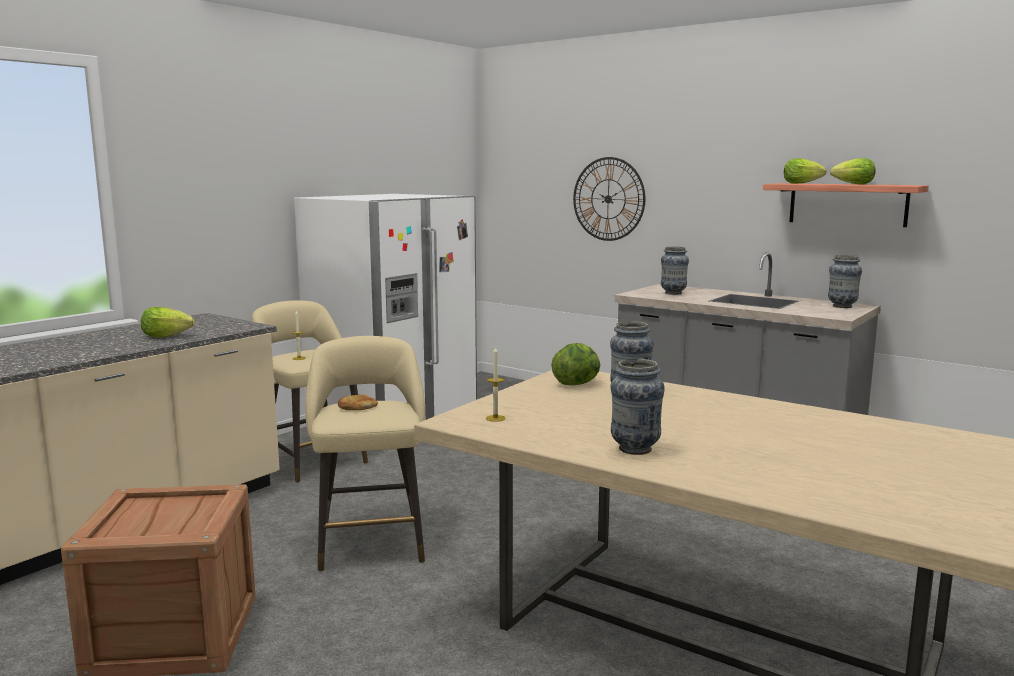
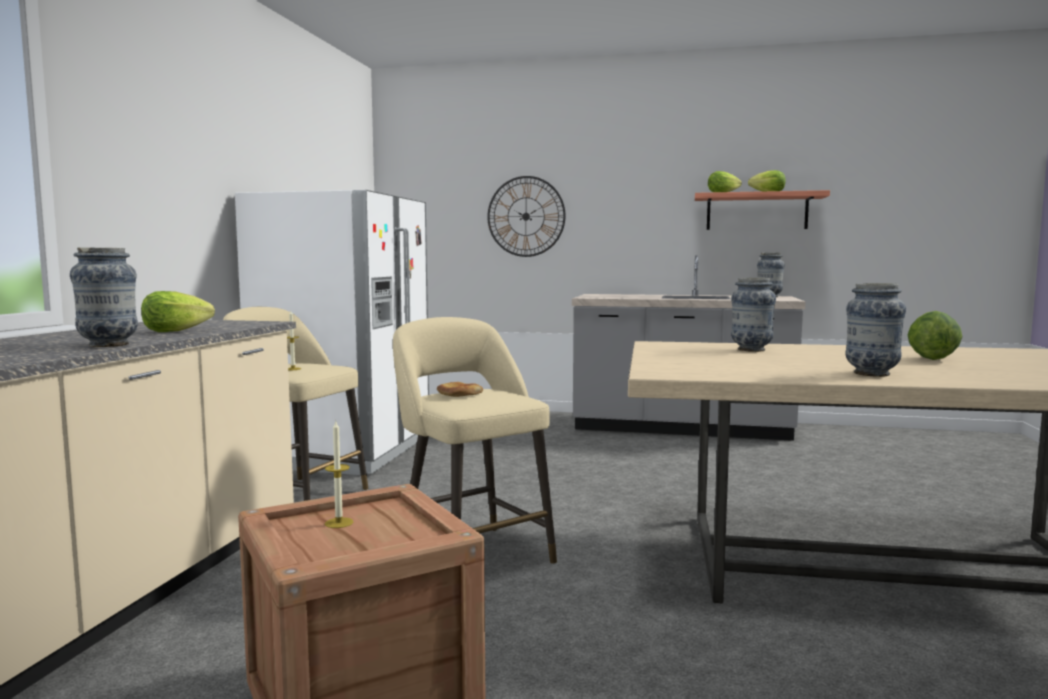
camera: 25 degrees left, 5 degrees down
candle [486,346,505,422] -> candle moved to [325,421,354,528]
lettuce [551,343,600,385] -> lettuce moved to [908,311,962,360]
vase [661,246,689,295] -> vase moved to [70,247,138,347]

